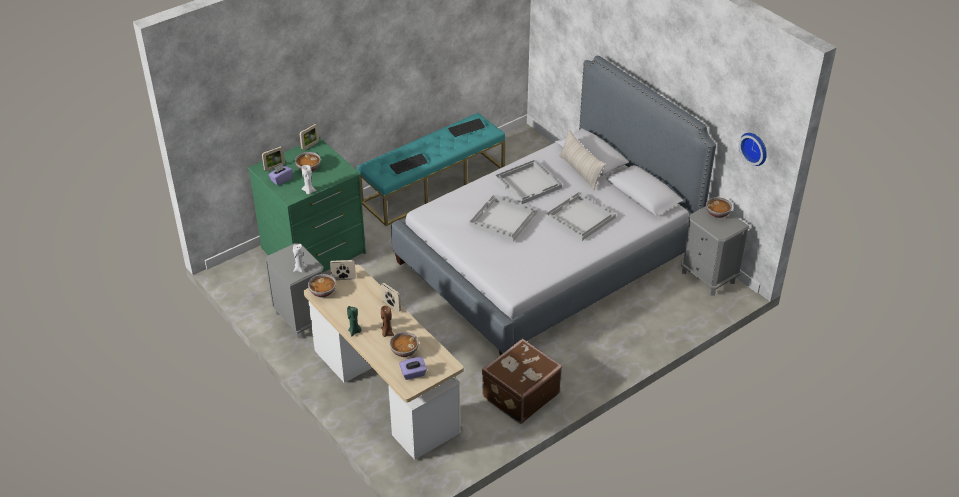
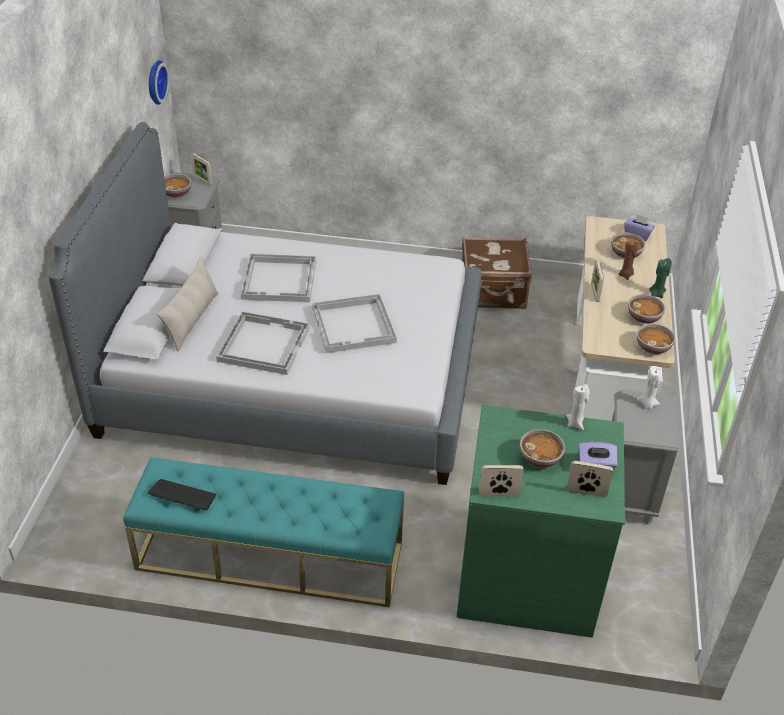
camera: 135 degrees left, 0 degrees up
picture frame [330,260,356,280] -> picture frame moved to [191,153,213,186]
keyboard [390,153,428,174] -> none
none -> bowl [628,294,665,324]

